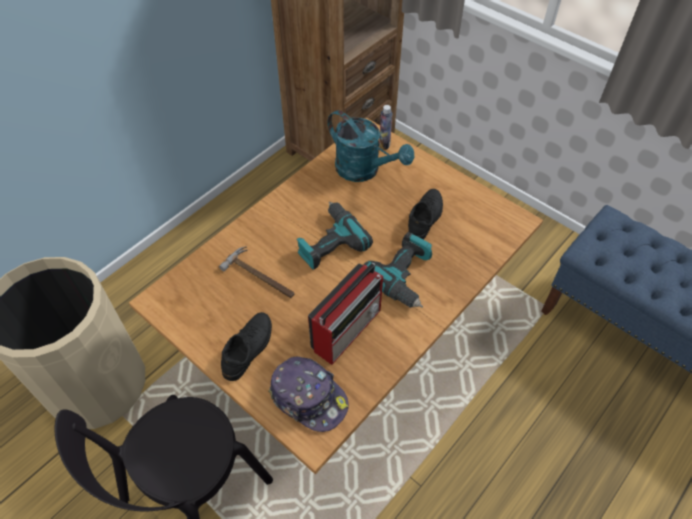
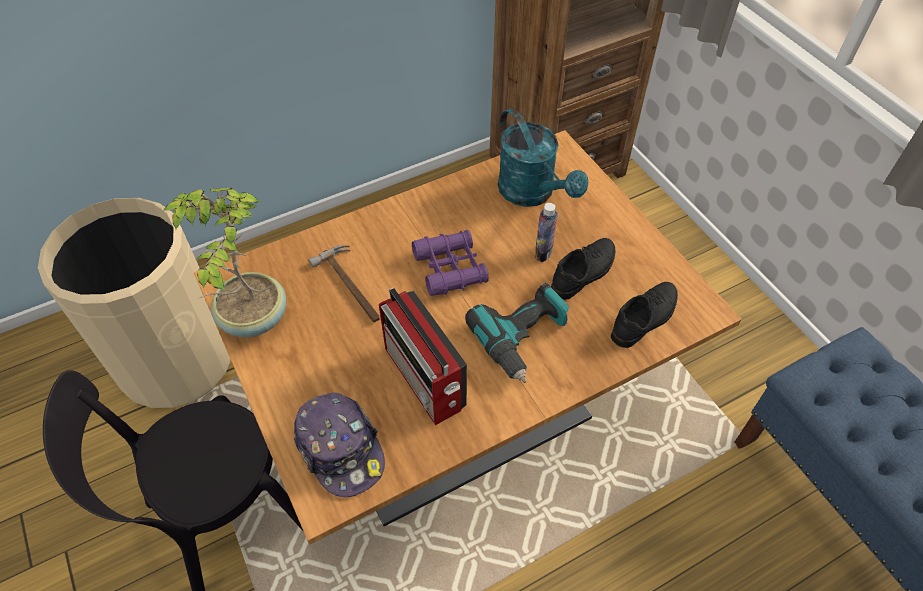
camera: 20 degrees right, 0 degrees up
black shoe [221,312,272,381] -> black shoe moved to [611,282,678,348]
power drill [296,201,373,270] -> purple binoculars [412,230,489,296]
radio [308,262,383,365] -> radio turned 90 degrees clockwise [379,288,467,425]
bottle [379,105,392,150] -> bottle moved to [535,203,558,262]
none -> potted plant [163,188,286,337]

